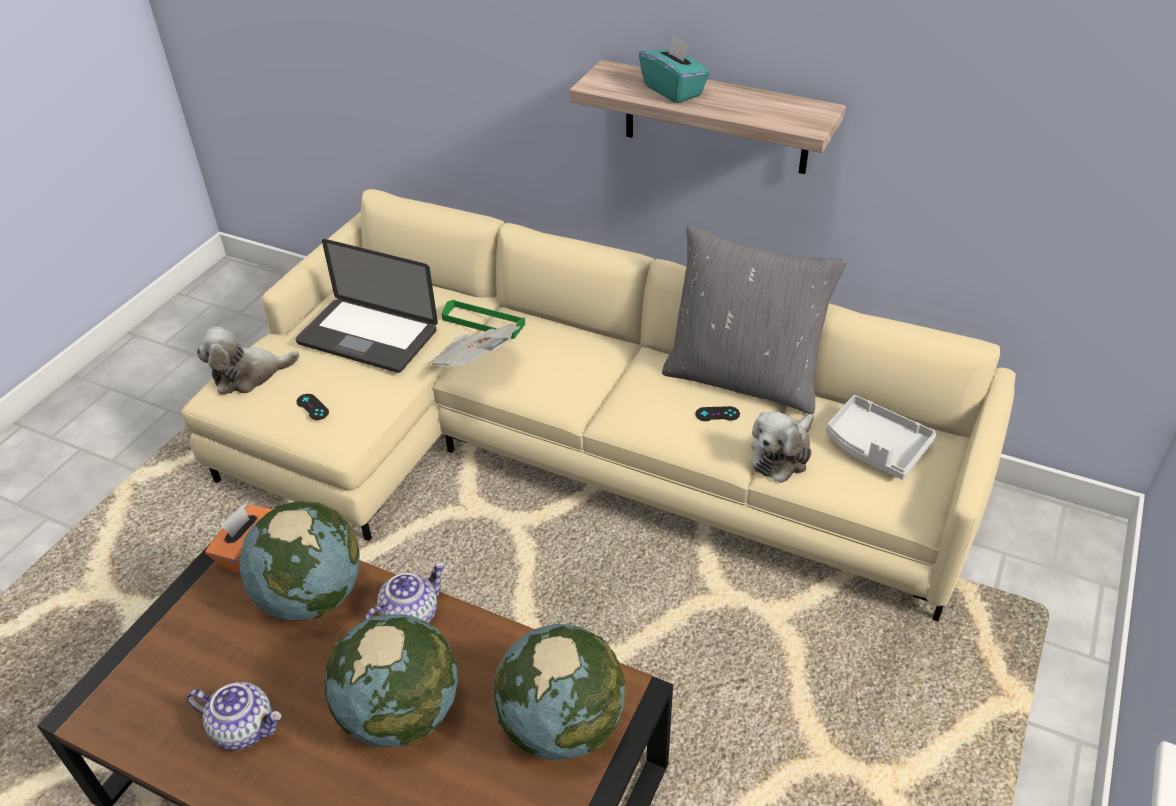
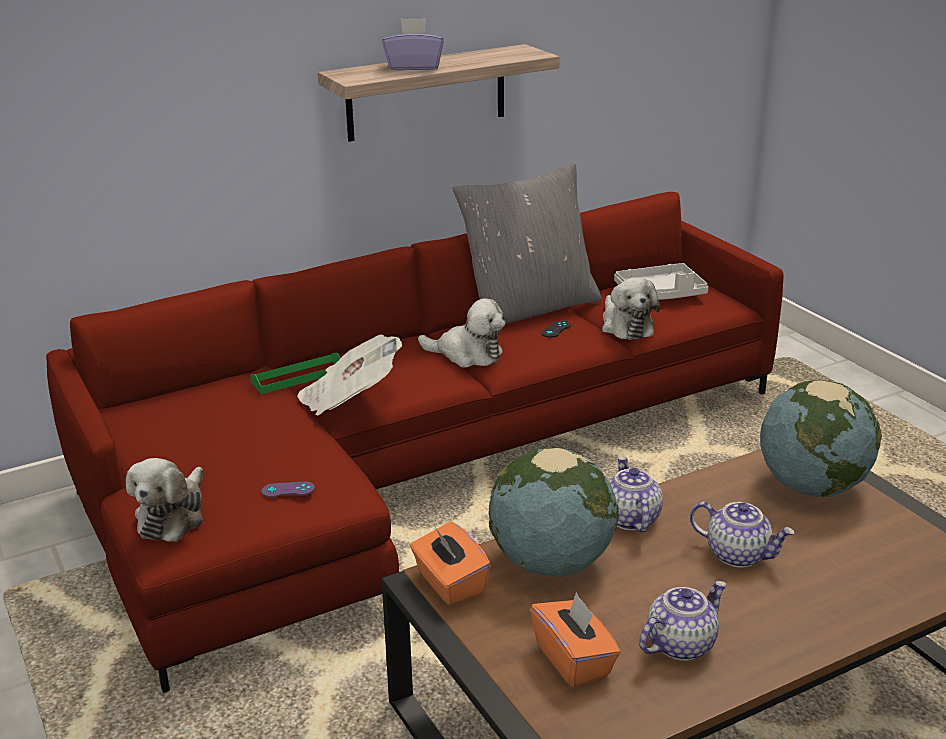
camera: 55 degrees left, 15 degrees down
beige sofa [182,189,1016,621] -> red sofa [46,192,783,693]
laptop [295,239,438,373] -> none
black game controller [296,394,329,420] -> purple game controller [261,481,315,498]
globe [325,614,458,747] -> teapot [690,502,795,568]
turquoise tissue box [639,35,710,103] -> purple tissue box [382,18,444,70]
none -> plush toy [418,298,506,368]
none -> orange tissue box [530,592,621,688]

